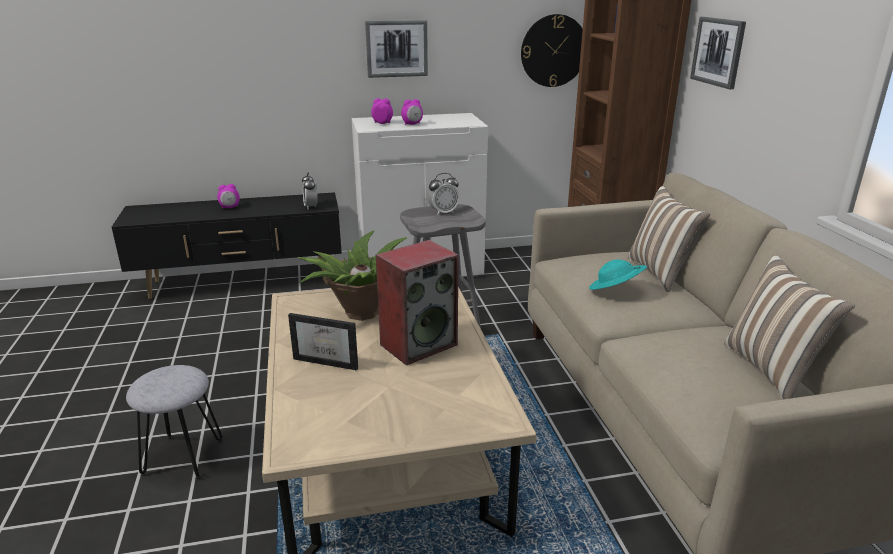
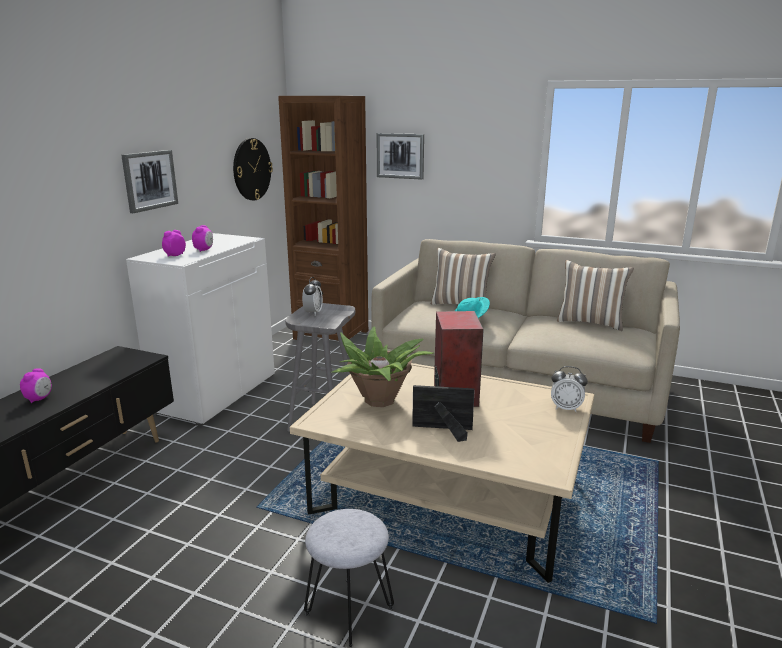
camera: 55 degrees left, 5 degrees down
picture frame [288,313,358,370] -> picture frame turned 135 degrees counterclockwise [412,385,475,442]
alarm clock [302,173,318,209] -> alarm clock moved to [551,366,588,412]

